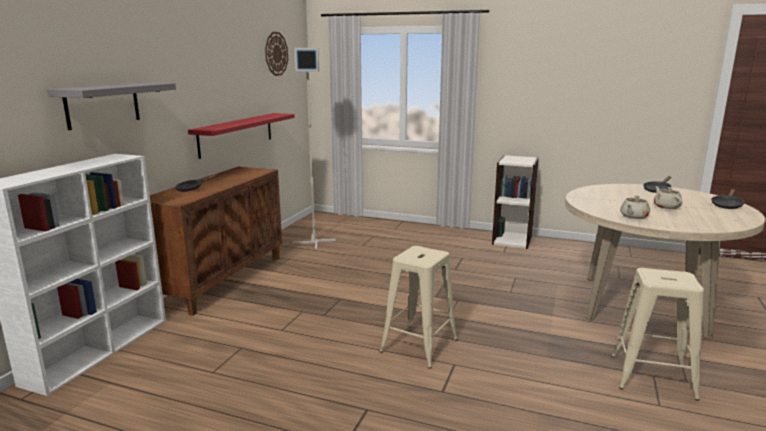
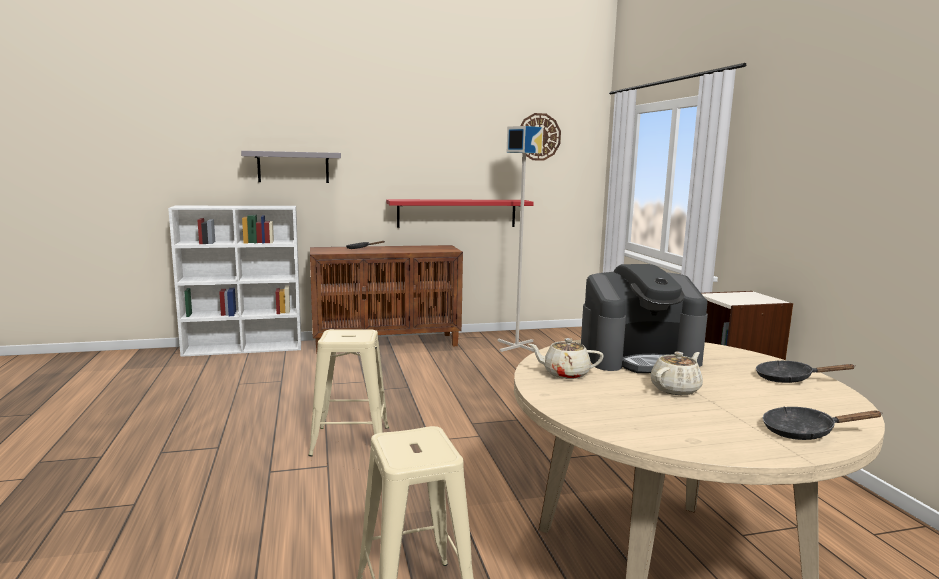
camera: 55 degrees right, 5 degrees down
none -> coffee machine [581,264,708,373]

